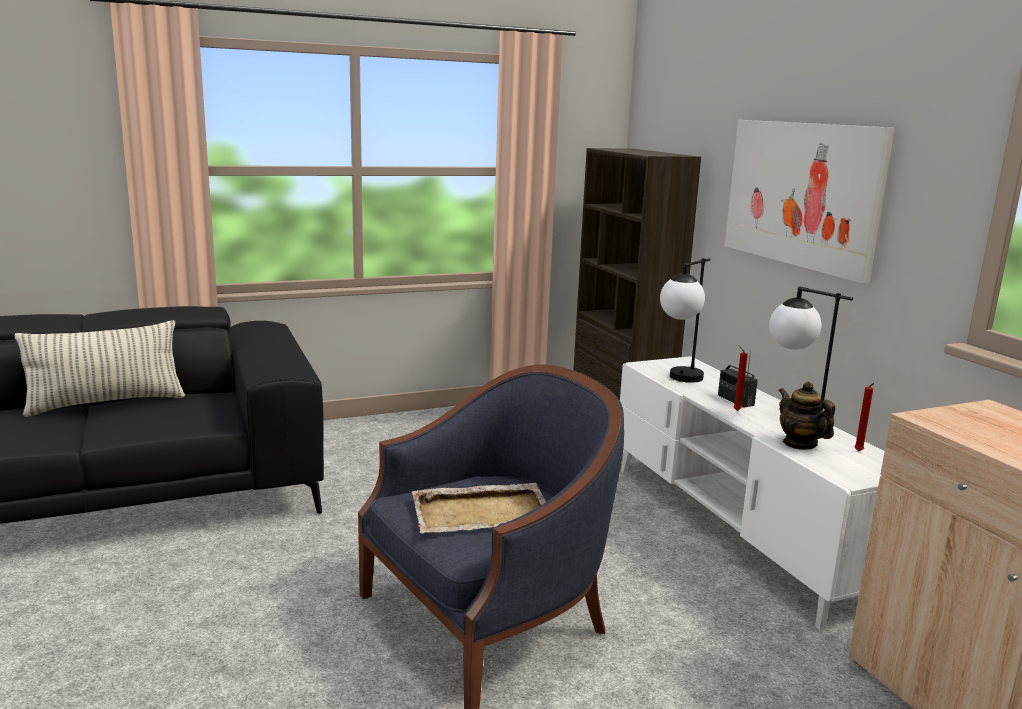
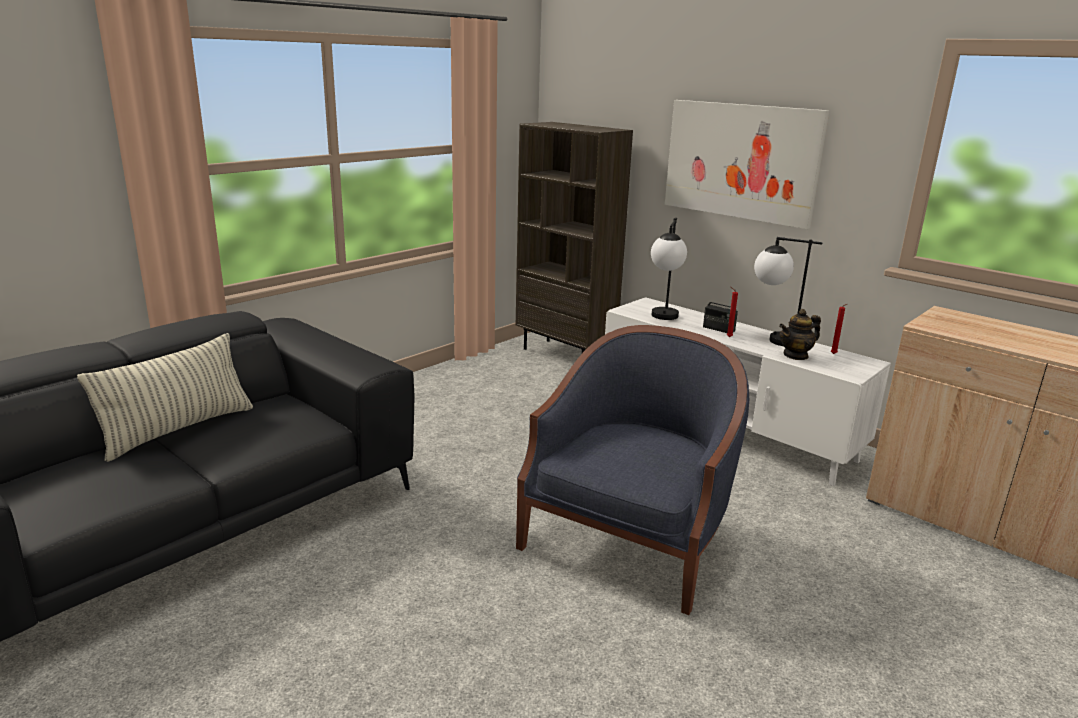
camera: 25 degrees left, 5 degrees up
beige tray [412,483,546,534] -> none
teapot [779,382,835,450] -> teapot turned 60 degrees counterclockwise [779,309,821,360]

